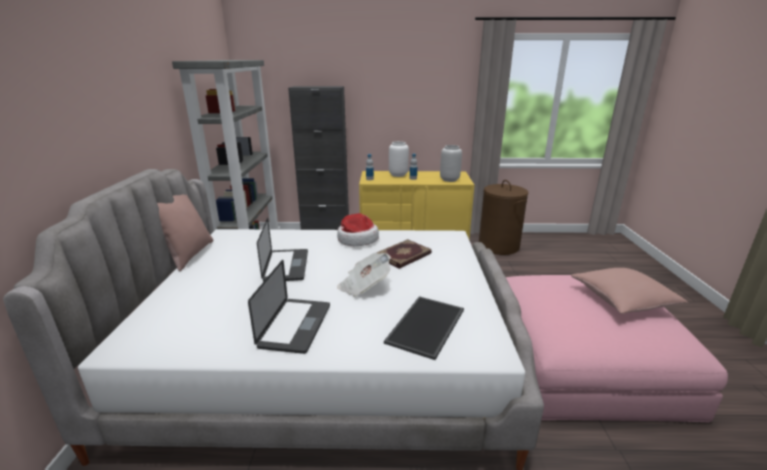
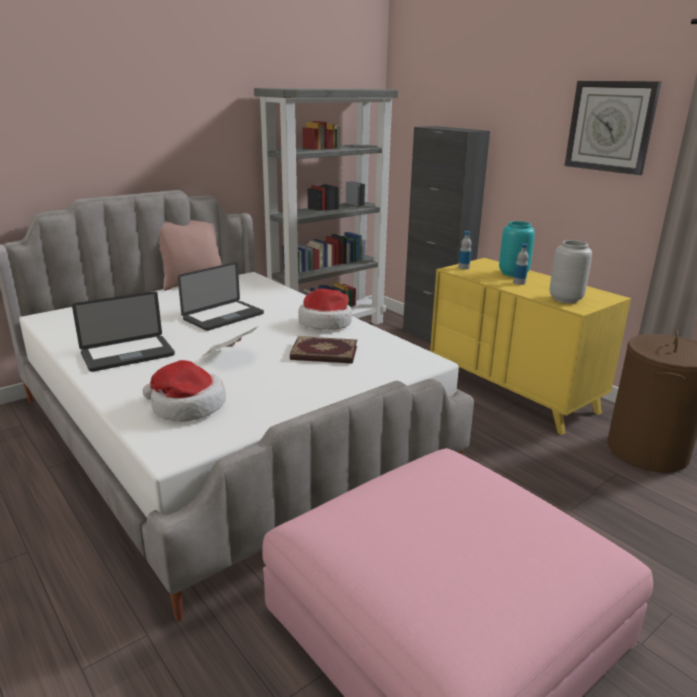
camera: 50 degrees right, 0 degrees up
tray [384,296,464,360] -> hat [143,360,226,421]
white vase [389,141,409,177] -> turquoise vase [499,221,535,277]
pink pillow [571,268,689,314] -> none
none -> wall clock [564,81,661,175]

